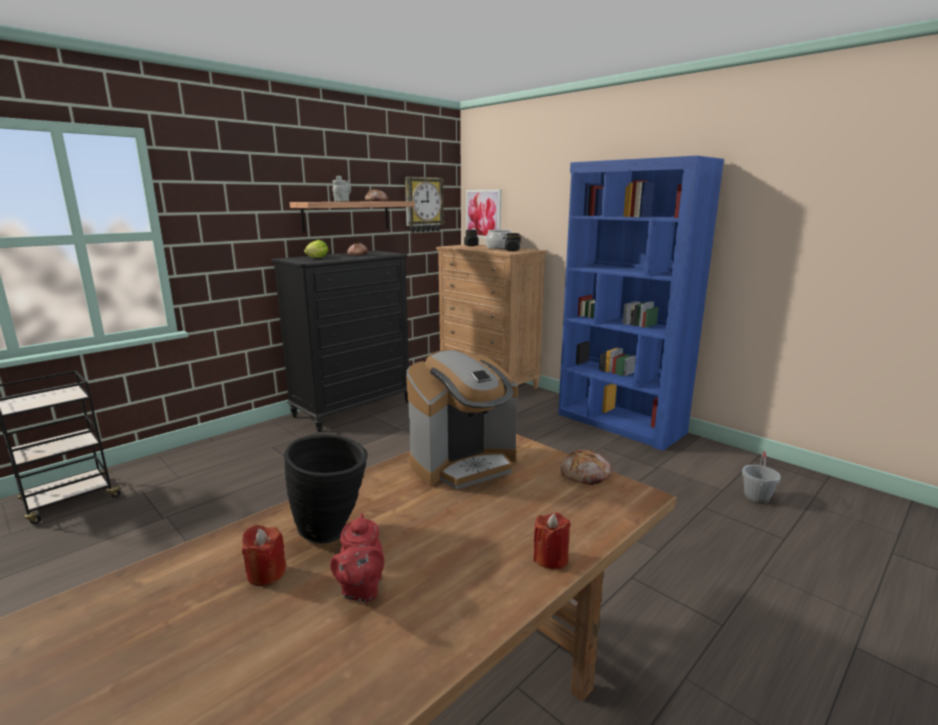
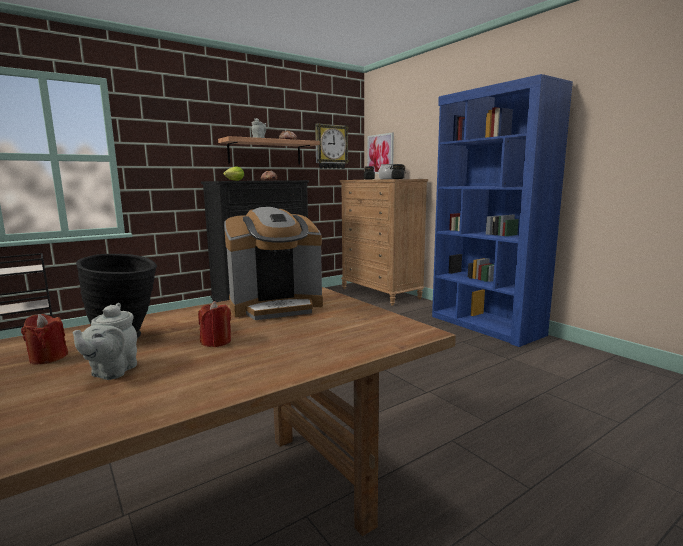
camera: 10 degrees right, 5 degrees down
red teapot [330,513,384,603] -> grey teapot [72,303,137,380]
red candle [533,512,571,569] -> red candle moved to [198,301,231,347]
bread [561,449,612,485] -> none
grey bucket [742,451,781,504] -> none

